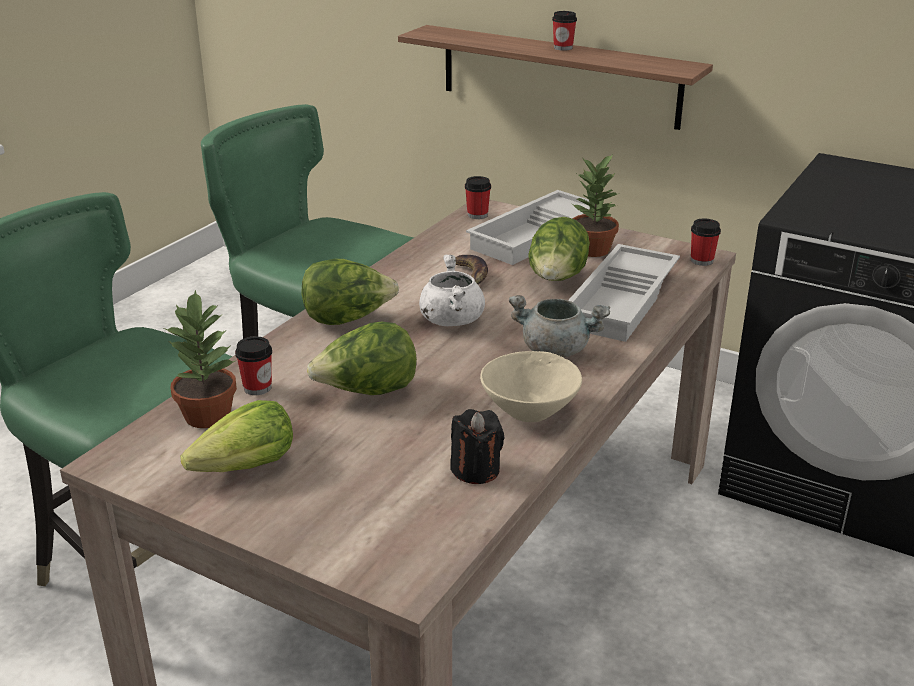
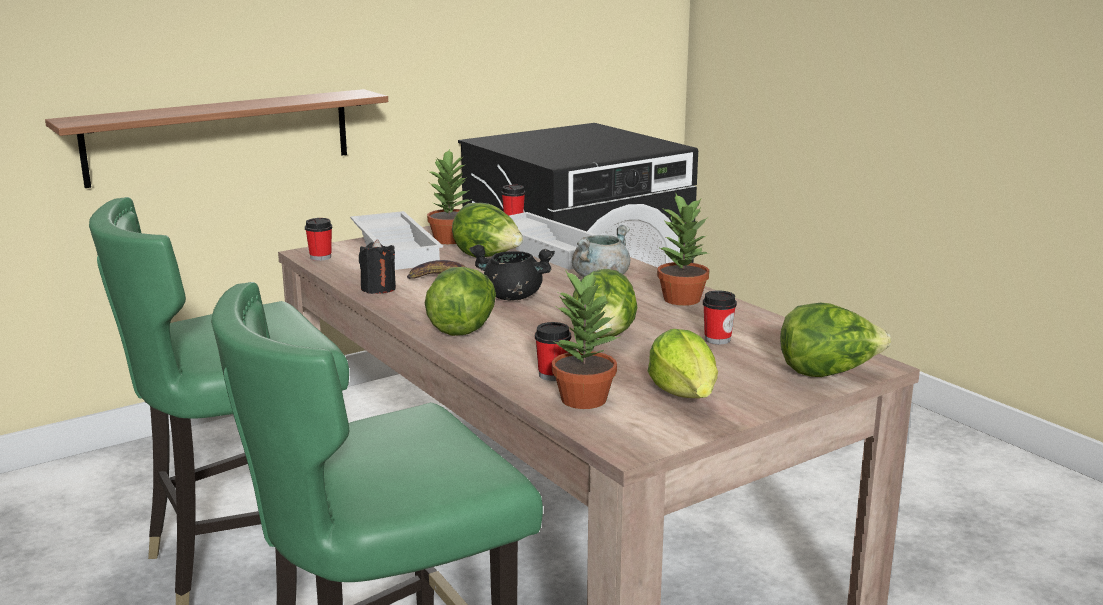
camera: 65 degrees left, 10 degrees down
white cooking pot [419,255,485,326] -> black cooking pot [469,245,555,300]
black candle [450,409,504,484] -> black candle moved to [359,240,396,294]
beige bowl [480,351,582,422] -> potted plant [657,192,709,306]
cup [552,11,577,51] -> cup moved to [703,290,737,344]
none -> lettuce [780,303,891,377]

